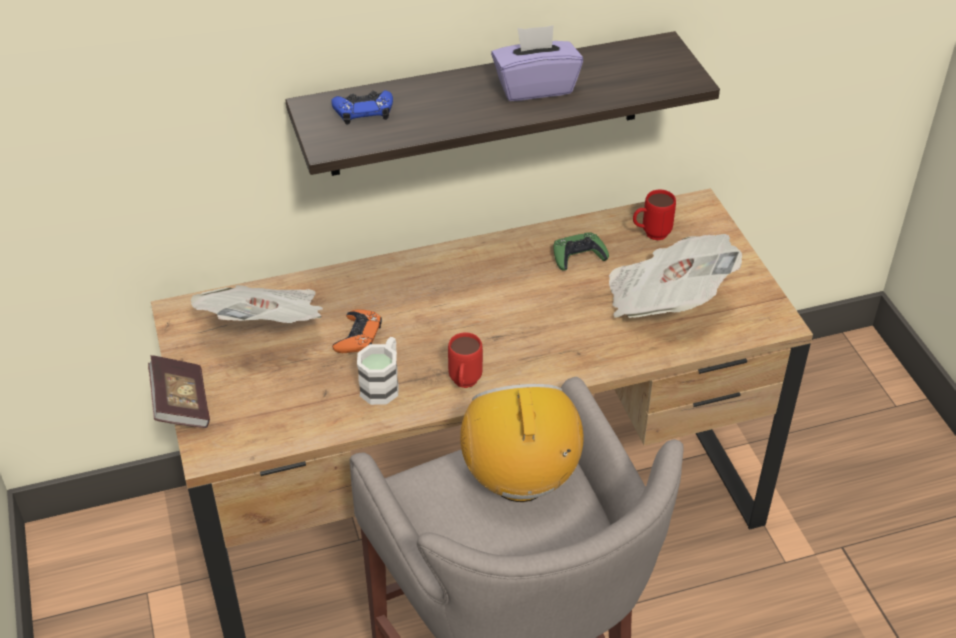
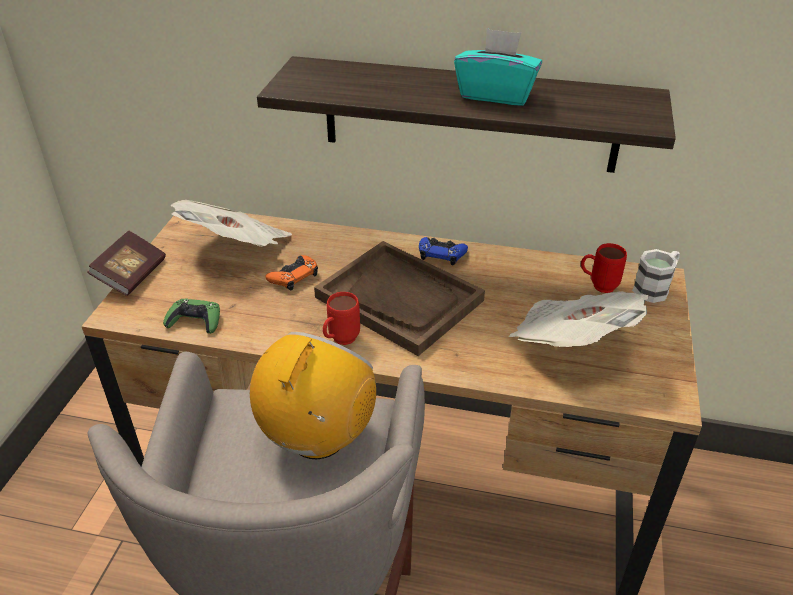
camera: 30 degrees right, 5 degrees down
blue game controller [331,90,393,125] -> blue game controller moved to [419,237,468,265]
white mug [357,337,399,405] -> white mug moved to [632,249,680,303]
purple tissue box [491,25,583,101] -> turquoise tissue box [454,28,542,106]
green game controller [553,232,609,271] -> green game controller moved to [163,299,220,334]
none -> brown tray [314,241,485,356]

